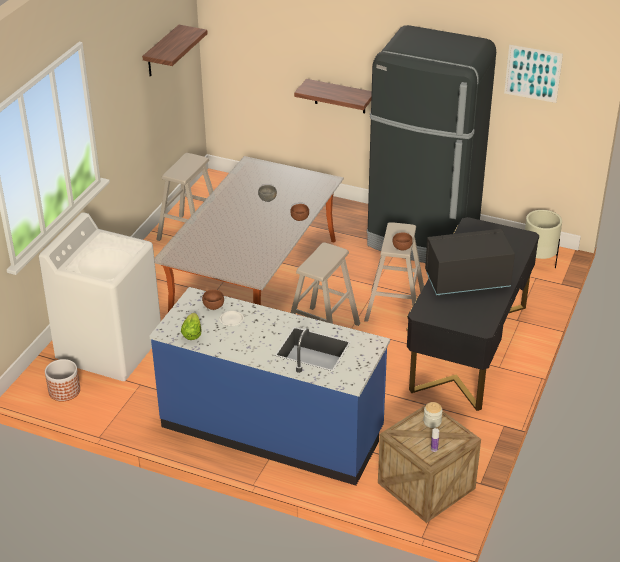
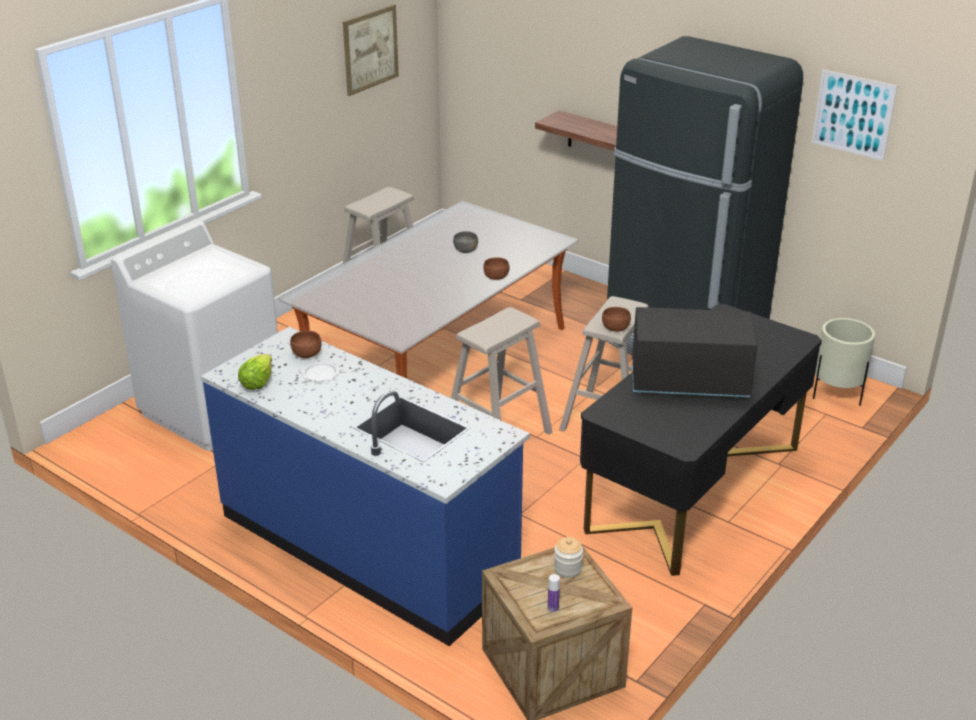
camera: 15 degrees right, 5 degrees down
planter [45,359,80,401] -> none
shelf [142,25,208,77] -> picture [343,4,399,96]

